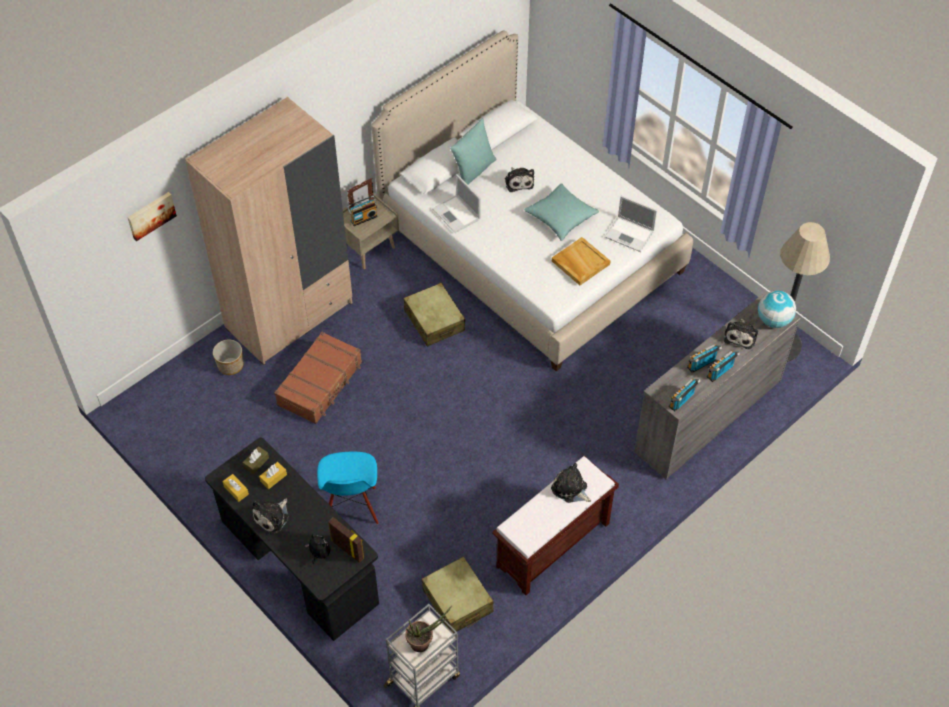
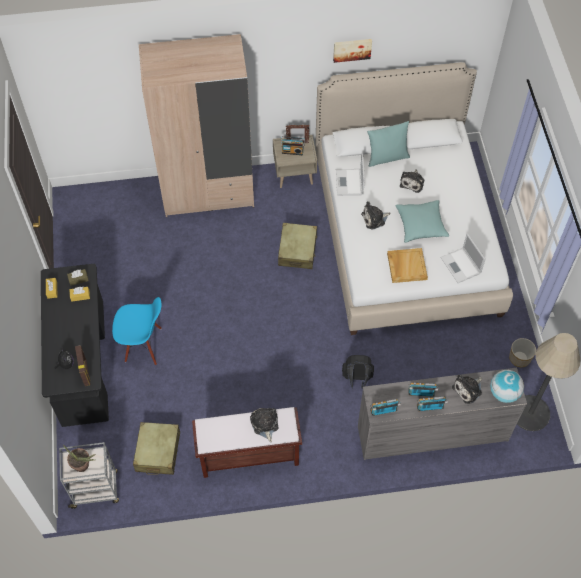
camera: 35 degrees right, 5 degrees up
picture [127,192,177,241] -> picture moved to [333,39,372,63]
planter [213,340,243,375] -> planter moved to [509,338,536,367]
plush toy [252,499,289,534] -> plush toy moved to [361,201,391,230]
brown suitcase [274,332,362,424] -> none
blue chair [317,452,379,524] -> blue chair turned 120 degrees counterclockwise [112,297,162,365]
none -> black backpack [342,355,374,389]

